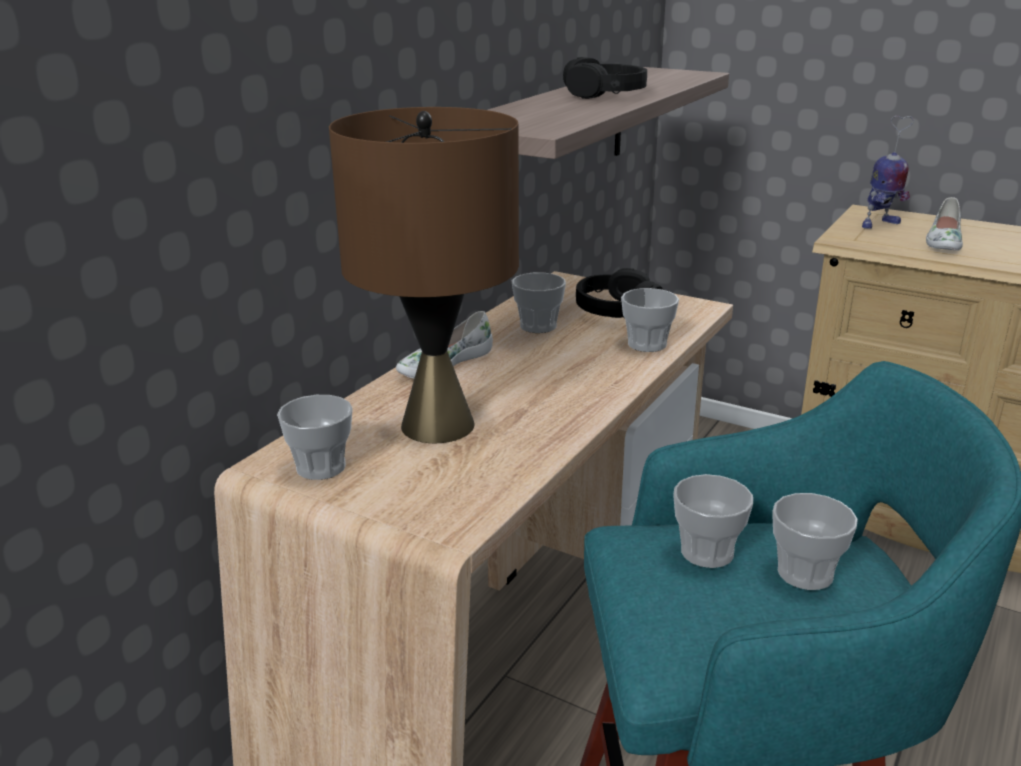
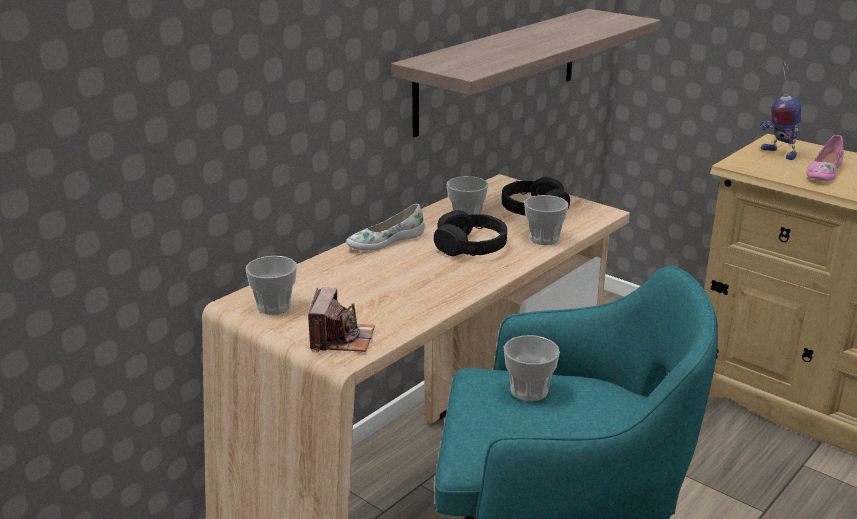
camera: 10 degrees right, 0 degrees up
brown table lamp [329,107,519,443] -> none
black headphones [563,57,647,99] -> black headphones moved to [434,210,507,256]
cup [772,493,858,590] -> none
toy robot [862,116,914,229] -> toy robot turned 75 degrees clockwise [760,62,801,160]
white shoe [926,197,963,251] -> pink shoe [807,135,844,181]
none -> camera [308,287,375,352]

